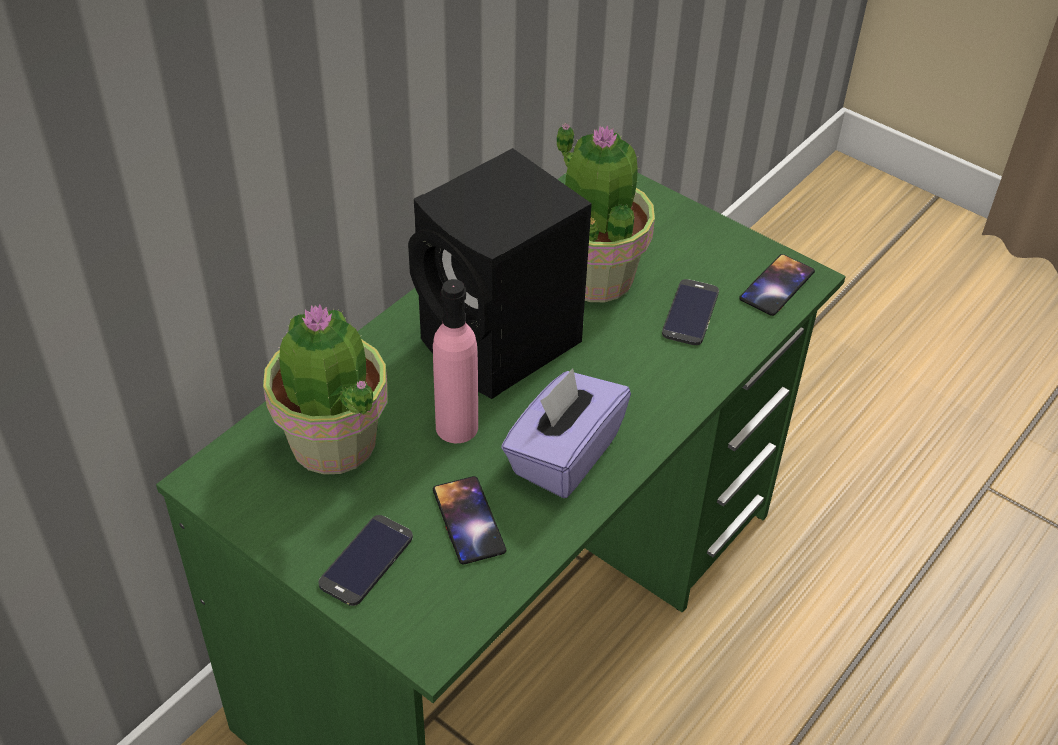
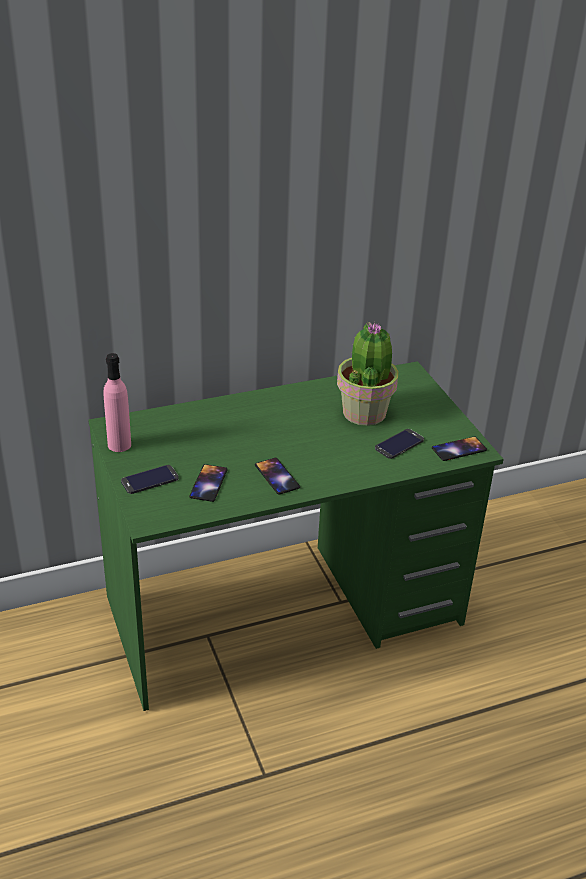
camera: 30 degrees right, 10 degrees down
potted plant [263,305,387,475] -> none
black speaker [408,148,592,399] -> none
pink bottle [433,279,478,443] -> pink bottle moved to [103,353,131,452]
purple tissue box [501,368,631,498] -> phone [255,458,300,495]

